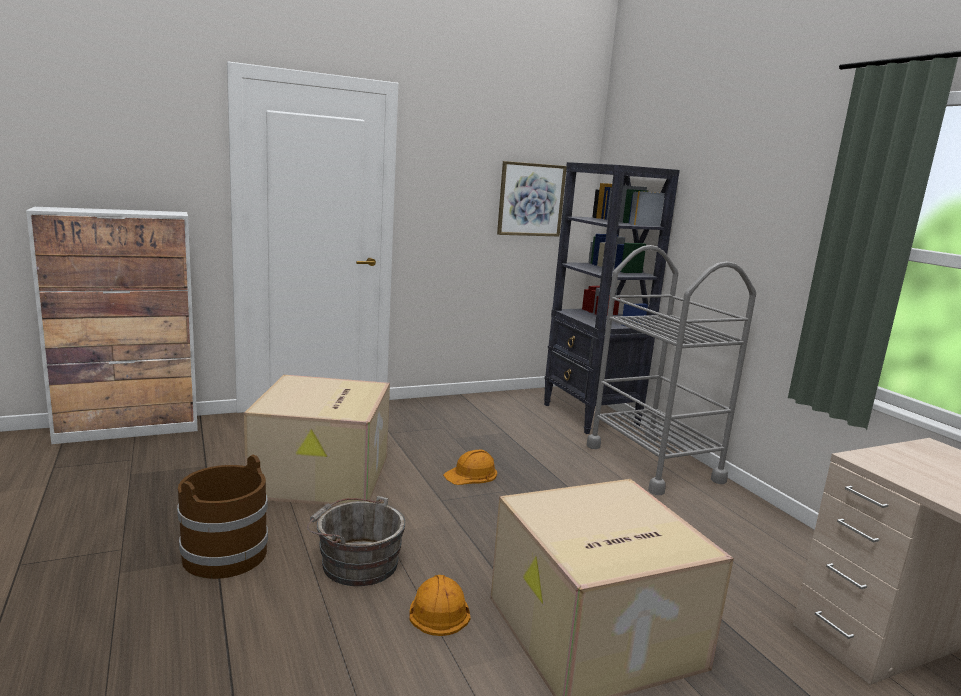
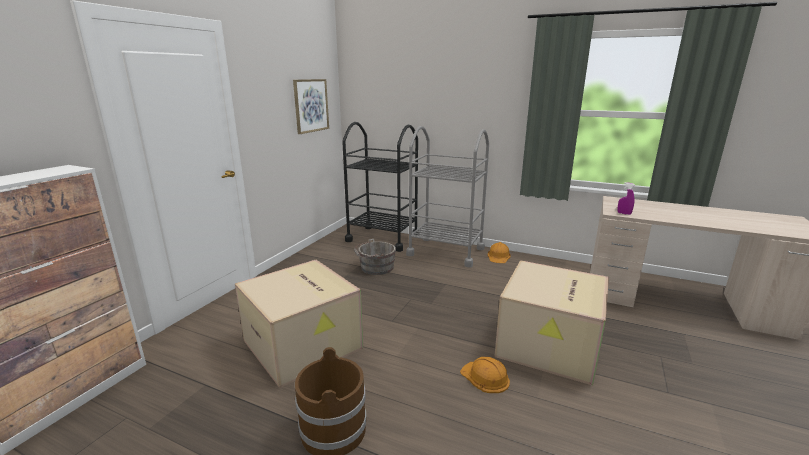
camera: 40 degrees left, 5 degrees up
grey bucket [307,495,405,586] -> grey bucket moved to [354,239,396,275]
orange hard hat [443,449,497,485] -> orange hard hat moved to [488,242,511,263]
black bookcase [544,162,680,434] -> black cart [342,122,418,252]
none -> purple spray bottle [617,182,635,215]

